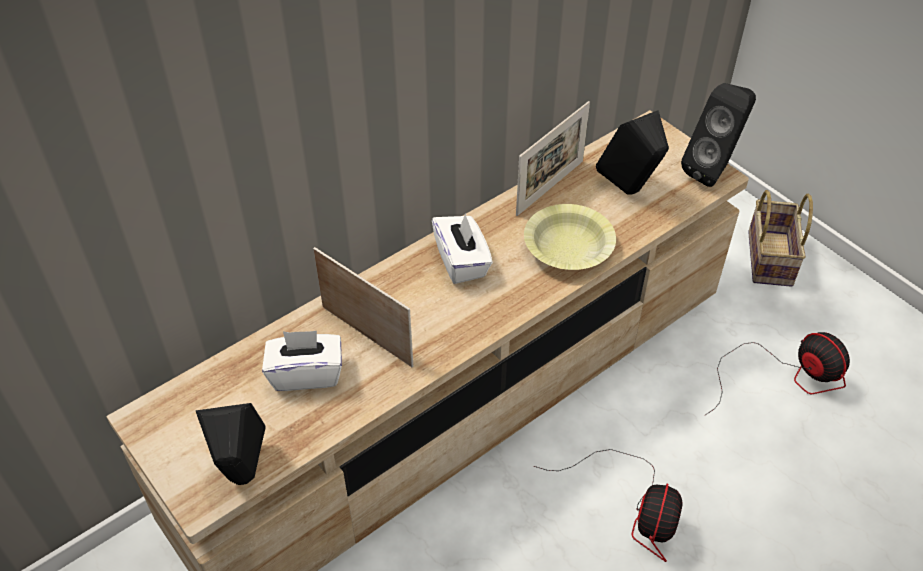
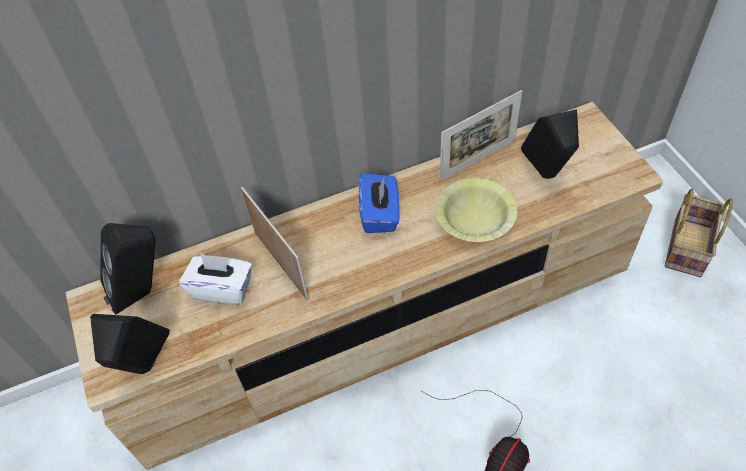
camera: 20 degrees right, 5 degrees up
white tissue box [432,213,493,284] -> blue tissue box [359,173,400,233]
black speaker [681,83,756,187] -> black speaker moved to [100,223,156,314]
fan [704,332,850,416] -> none

